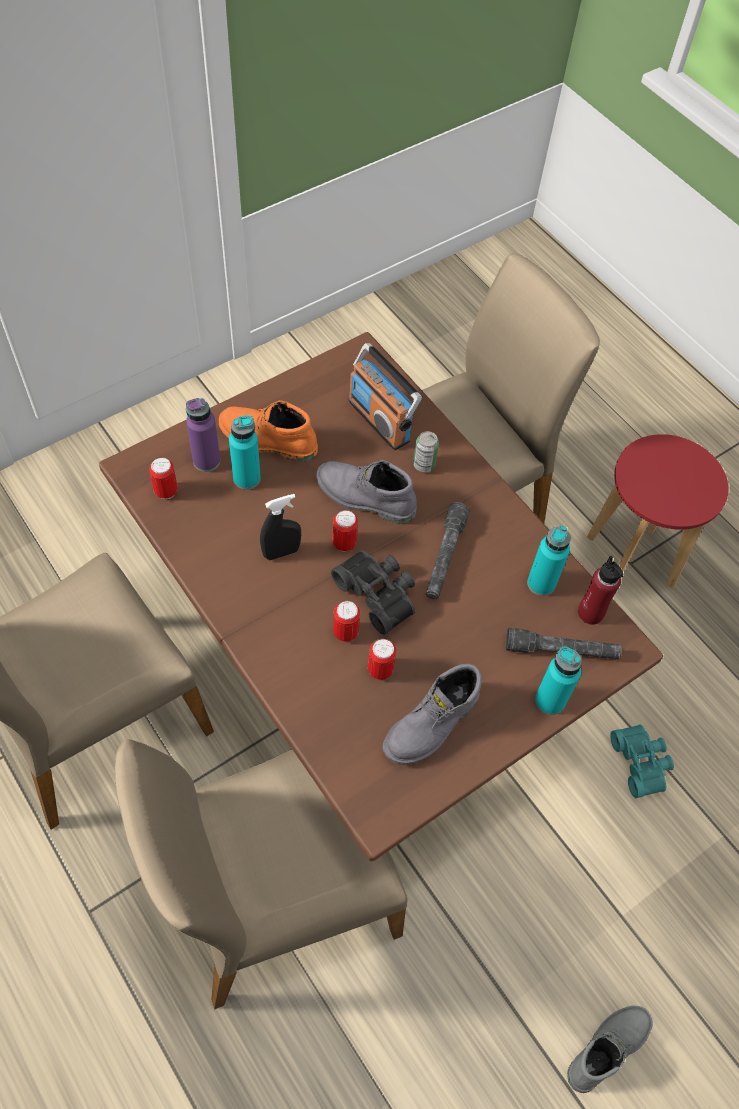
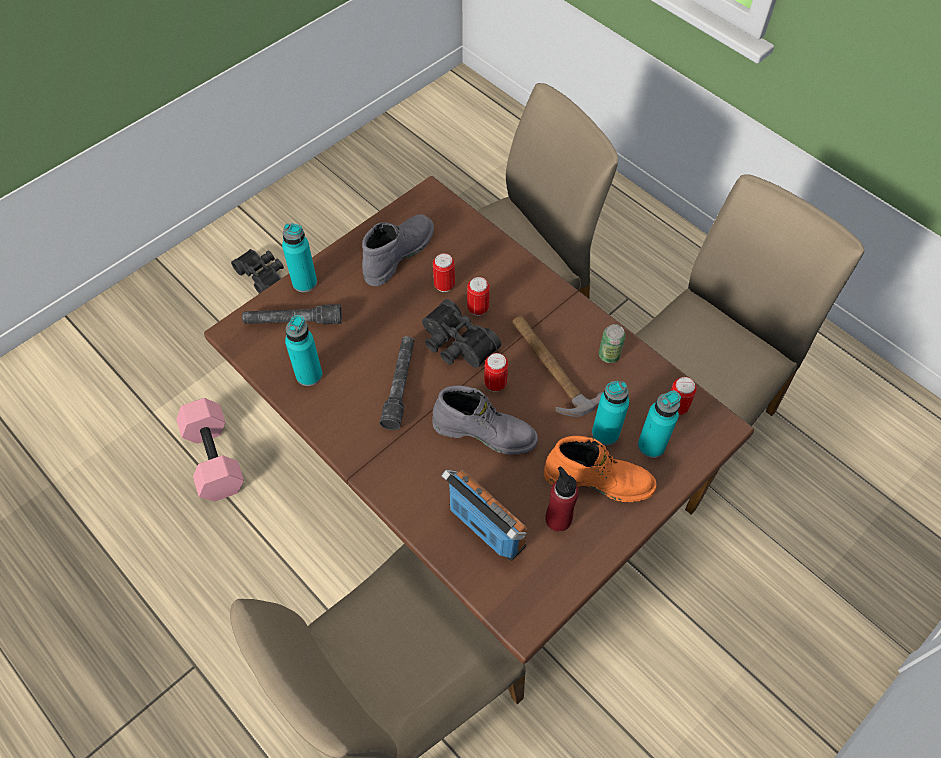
camera: 175 degrees right, 0 degrees up
purple bottle [186,398,220,472] -> turquoise bottle [638,390,681,458]
black spray bottle [260,494,301,560] -> hammer [512,316,603,417]
can [413,431,439,472] -> can moved to [599,324,626,363]
grey boot [567,1006,653,1093] -> black binoculars [231,249,284,294]
red bottle [578,556,623,625] -> red bottle moved to [546,467,579,532]
red stool [587,434,728,589] -> none
turquoise binoculars [610,724,674,798] -> pink dumbbell [176,398,244,502]

